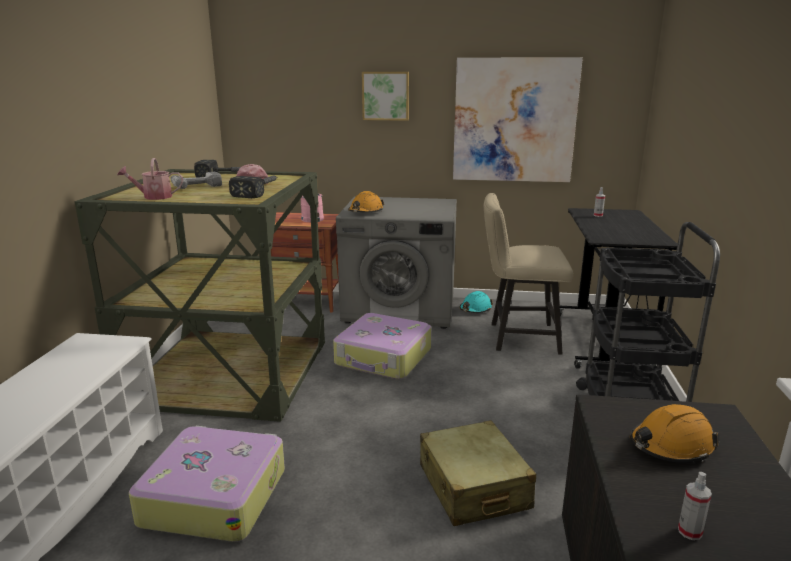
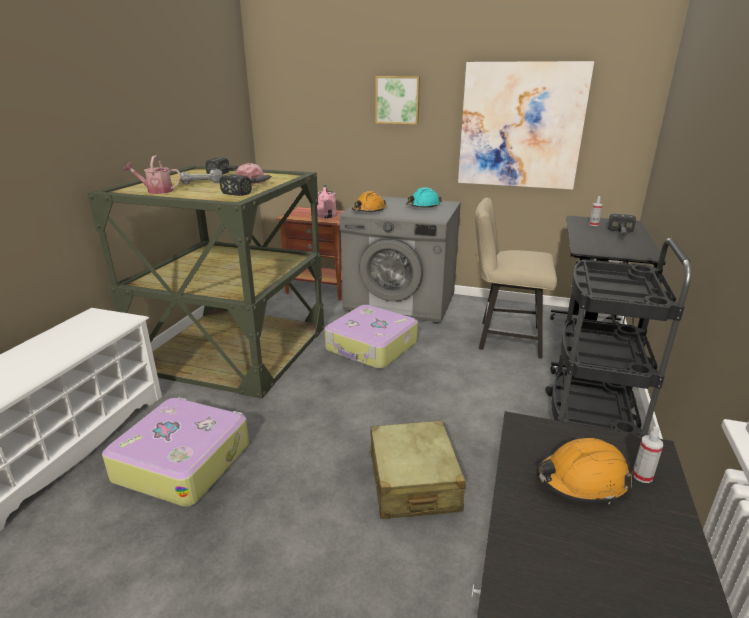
camera: 10 degrees right, 5 degrees up
turquoise hard hat [459,291,493,313] -> turquoise hard hat moved to [406,187,442,208]
spray bottle [678,472,712,540] -> spray bottle moved to [633,426,663,483]
none -> hammer [608,214,636,236]

